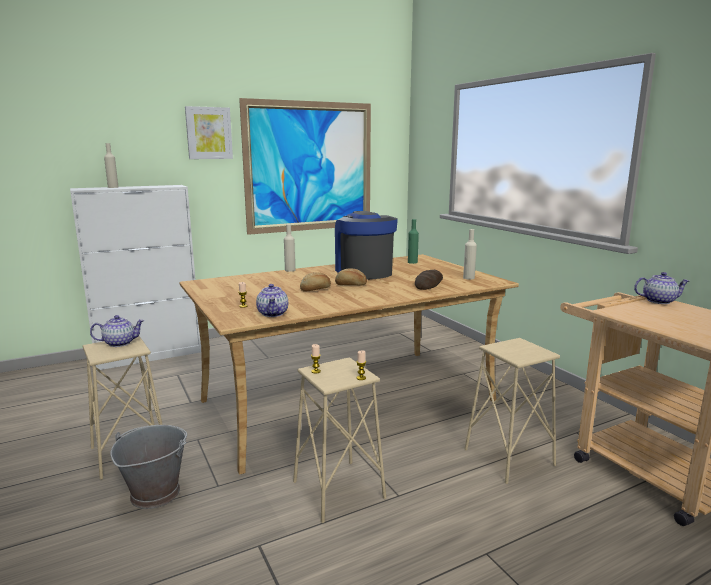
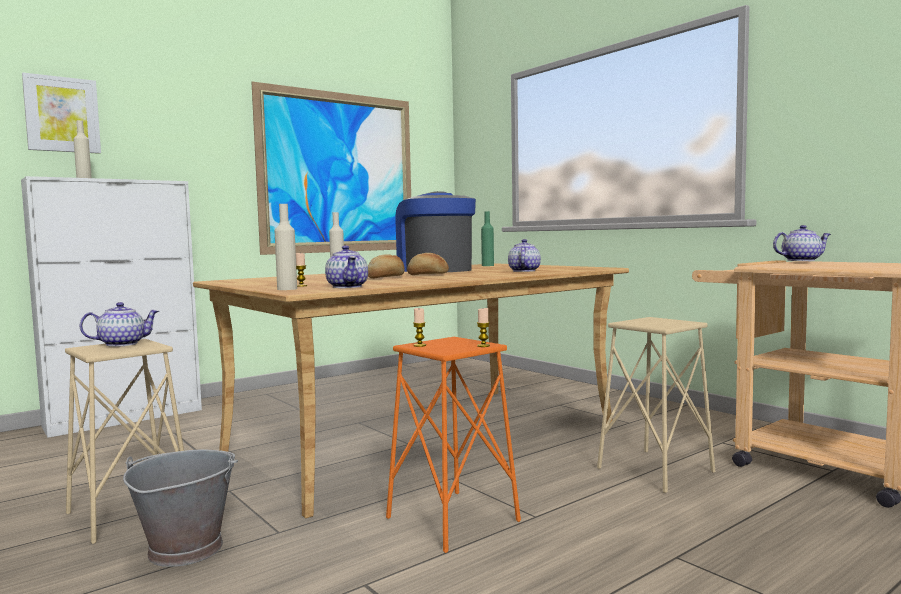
camera: 10 degrees left, 10 degrees down
picture [185,106,233,159] -> picture moved to [22,73,101,154]
beige stool [293,357,386,523] -> orange stool [386,337,521,553]
bread [415,270,443,290] -> teapot [508,239,541,272]
beige bottle [463,229,477,280] -> beige bottle moved to [275,204,297,290]

